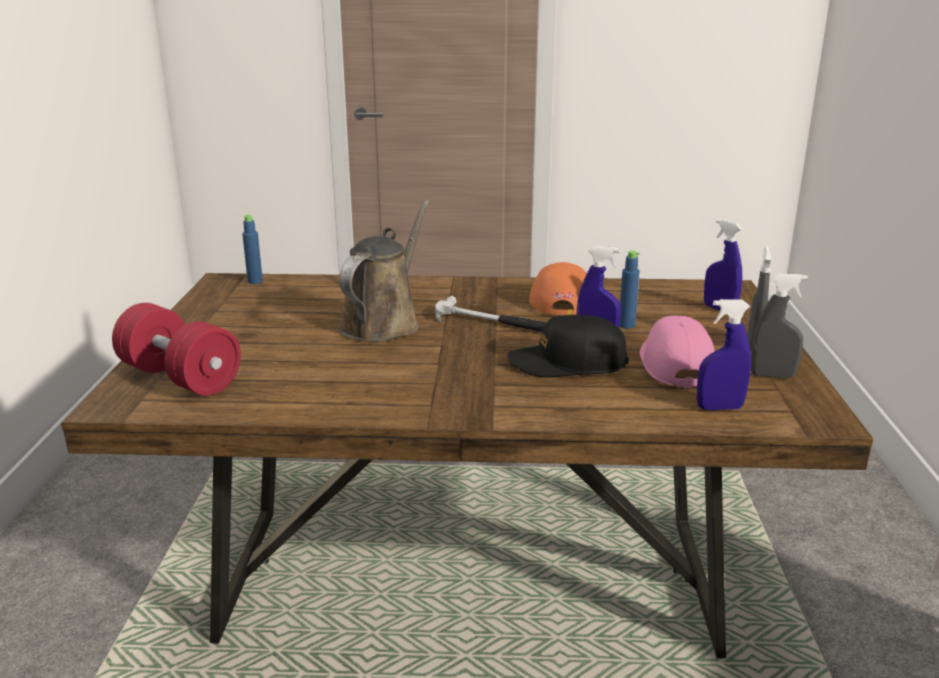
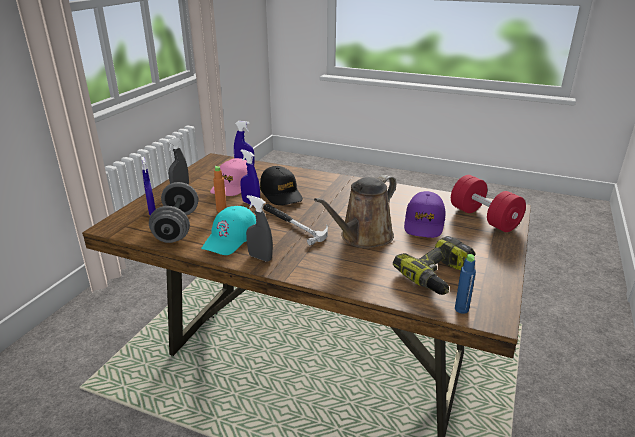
camera: 160 degrees left, 5 degrees up
black cap [507,315,629,377] -> black cap turned 45 degrees clockwise [260,166,303,205]
orange cap [529,262,587,315] -> turquoise cap [201,206,256,255]
blue bottle [620,251,640,329] -> orange bottle [213,166,227,212]
grey spray bottle [751,274,808,378] -> grey spray bottle moved to [246,195,273,262]
none -> grey dumbbell [149,182,198,243]
none -> power drill [393,236,476,295]
none -> purple cap [404,191,445,238]

